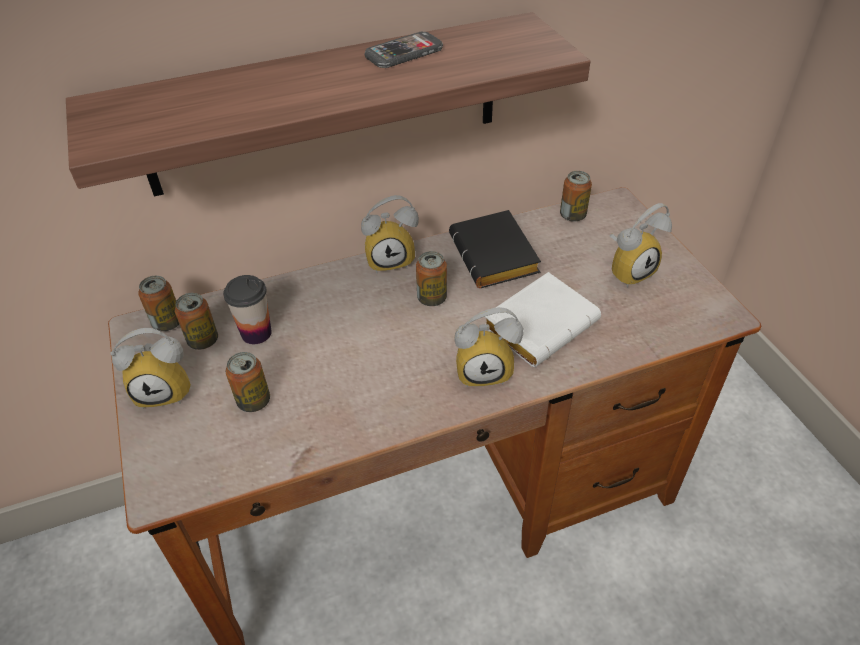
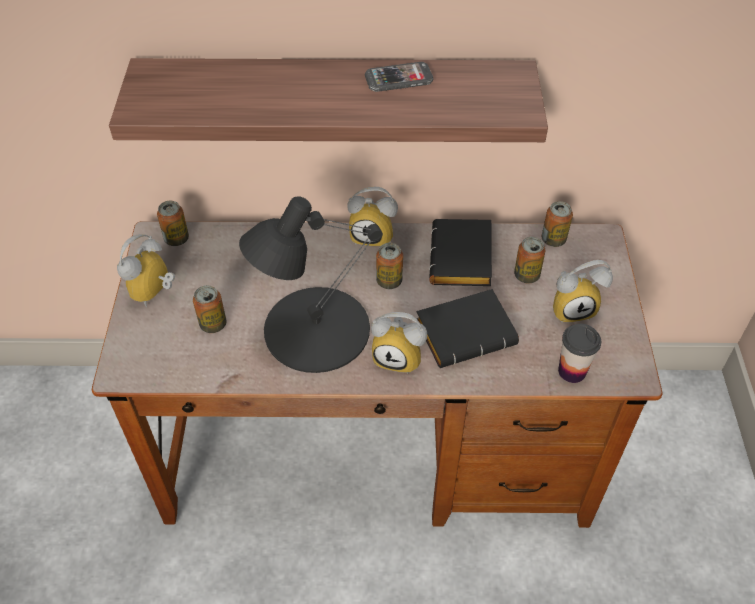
camera: 20 degrees right, 5 degrees up
alarm clock [110,328,191,409] -> alarm clock turned 105 degrees clockwise [117,234,175,307]
can [175,293,218,350] -> can moved to [514,237,545,283]
cup [223,275,272,344] -> cup moved to [558,324,601,383]
white book [485,272,601,367] -> black book [416,289,519,368]
none -> black table lamp [239,196,383,373]

